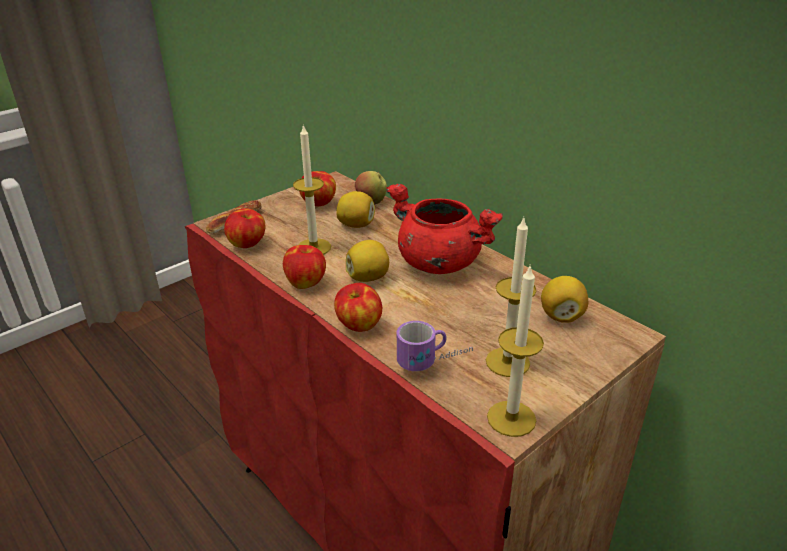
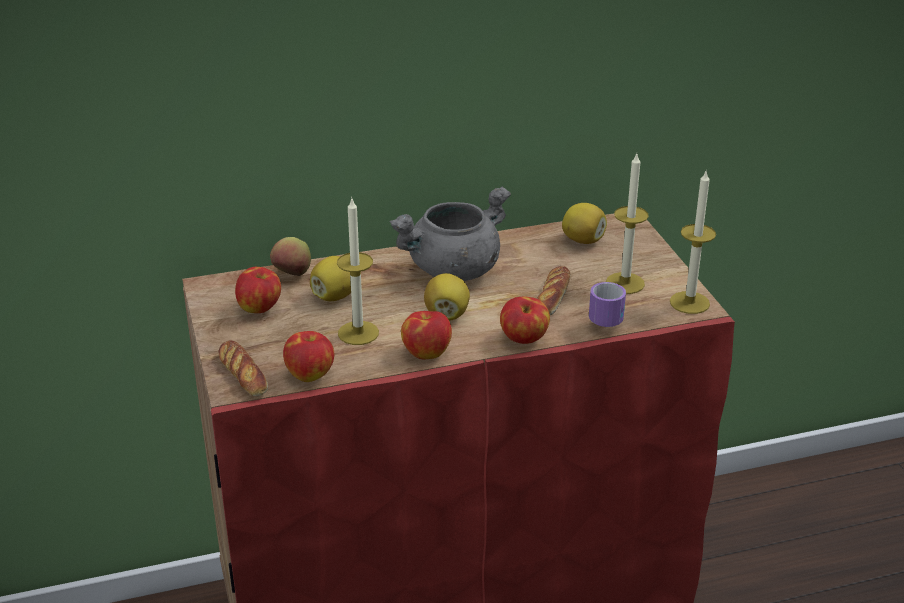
camera: 65 degrees left, 0 degrees up
red cooking pot [386,184,503,274] -> grey cooking pot [390,187,511,281]
none -> bread [537,266,571,315]

